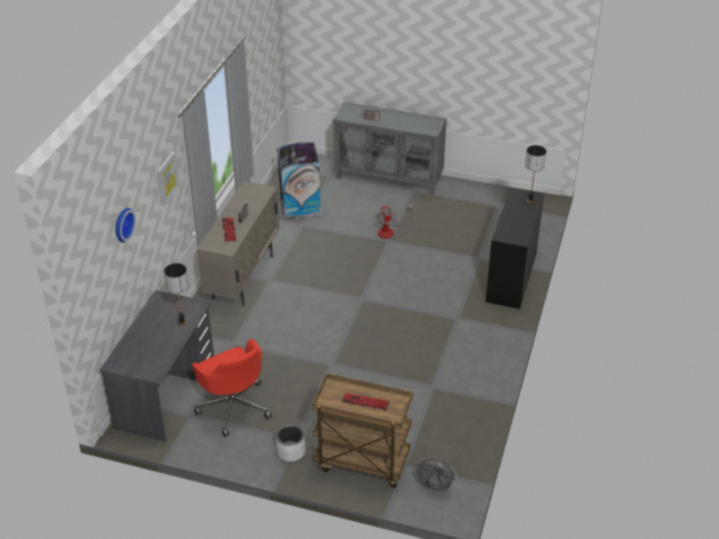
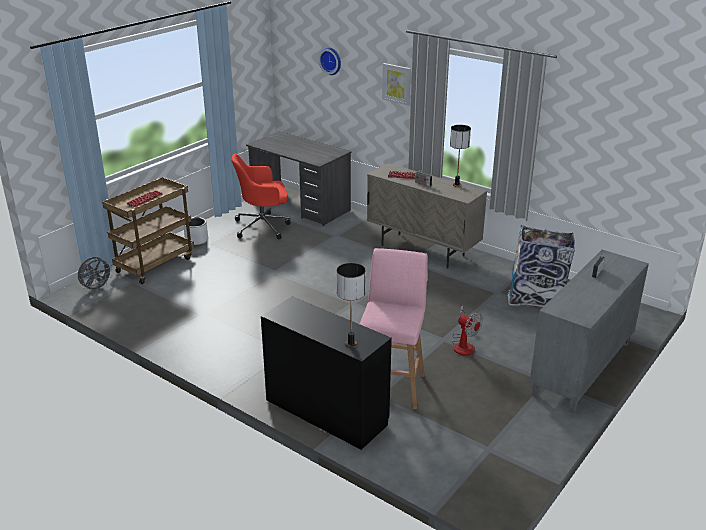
camera: 110 degrees right, 10 degrees down
table lamp [164,263,188,325] -> table lamp moved to [450,125,471,187]
fan [377,203,413,239] -> fan turned 150 degrees counterclockwise [452,305,483,356]
none -> pink stool [360,248,428,409]

